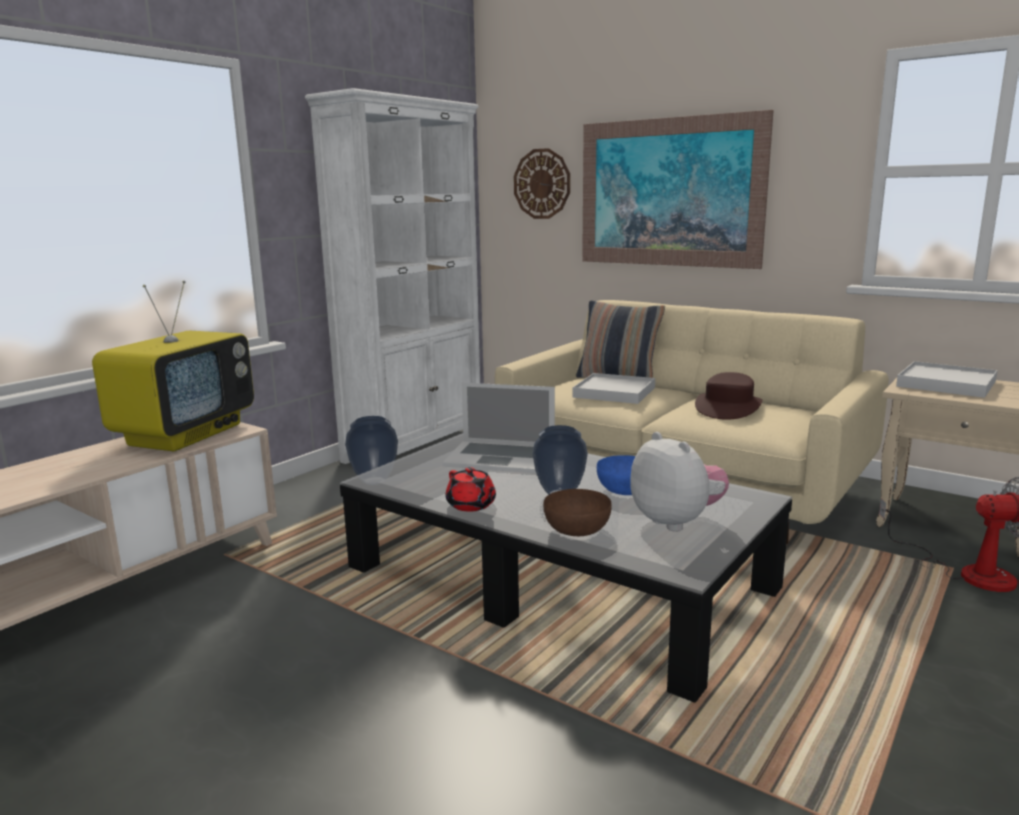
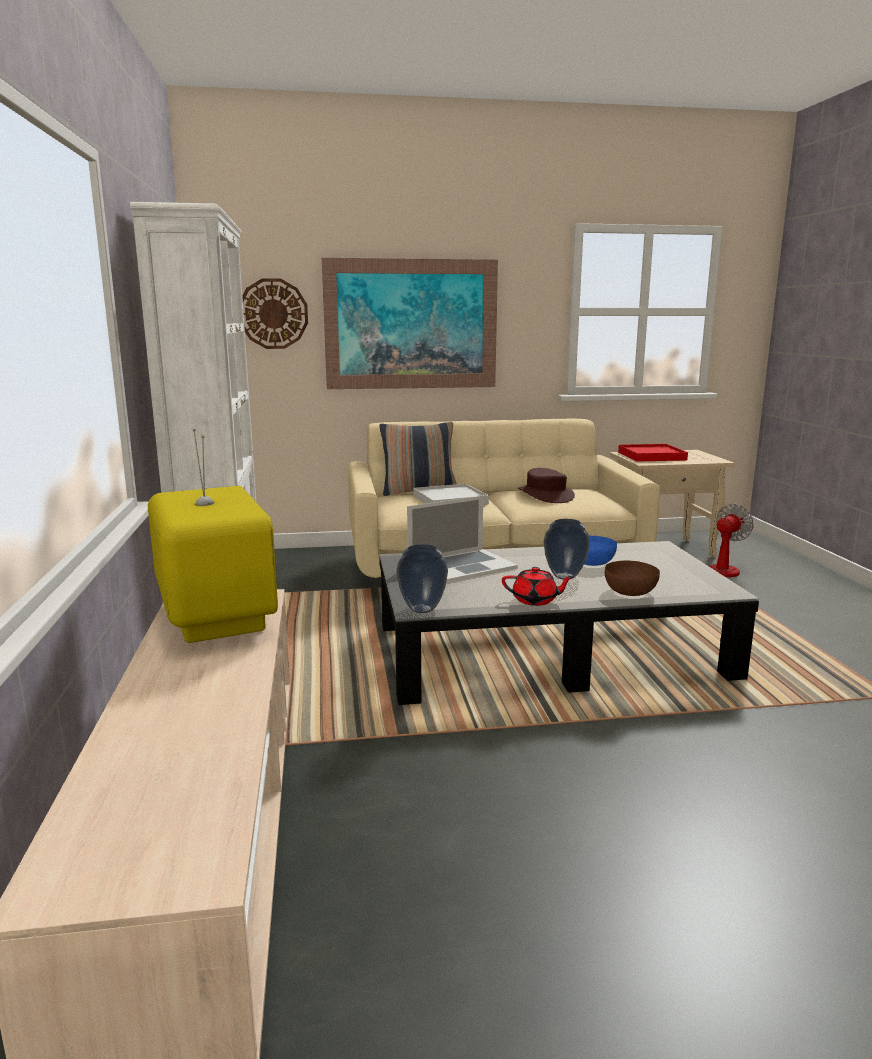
camera: 45 degrees left, 0 degrees up
plush toy [630,432,729,532] -> none
white tray [896,361,998,398] -> red tray [618,444,688,462]

